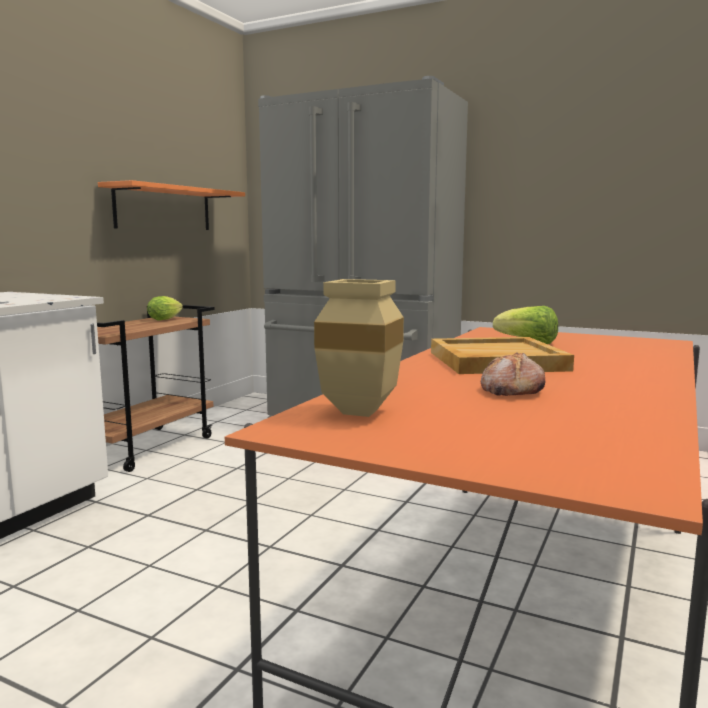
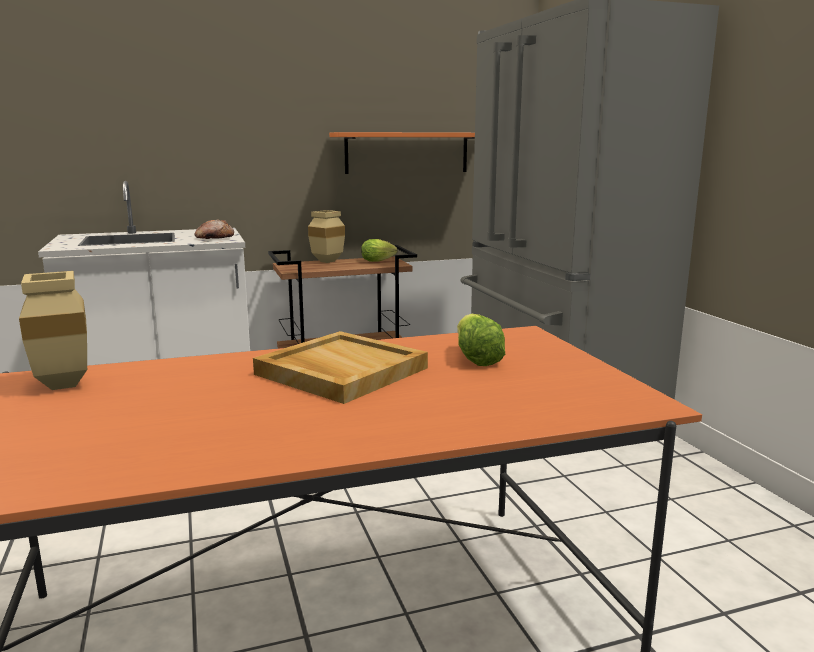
camera: 45 degrees right, 5 degrees up
bread [481,353,545,396] -> bread moved to [195,219,234,239]
none -> beige vase [308,210,345,263]

